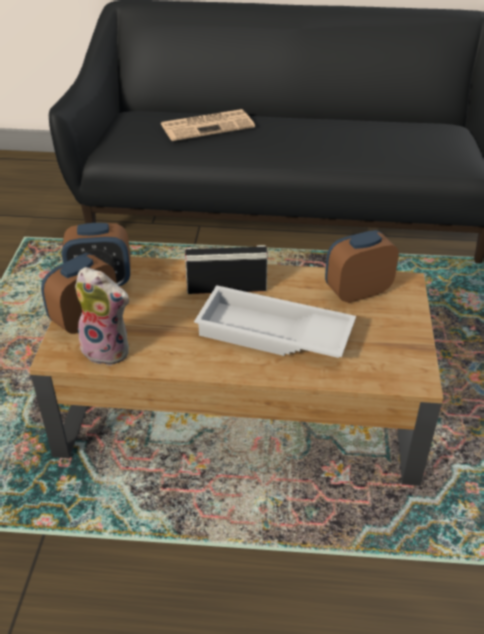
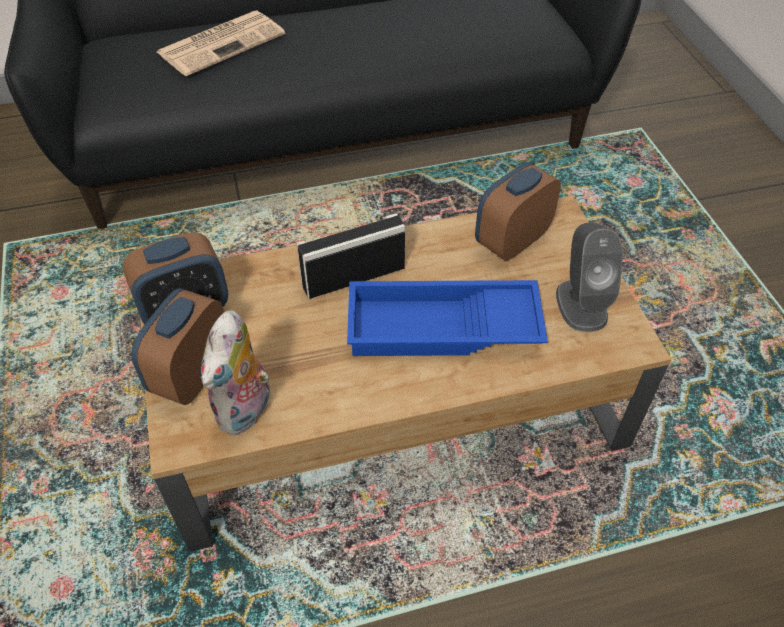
camera: 20 degrees left, 10 degrees up
plush toy [75,267,129,366] -> plush toy turned 105 degrees clockwise [200,310,270,435]
white tray [194,285,356,358] -> blue tray [347,280,548,356]
none -> grey speaker [556,222,623,332]

